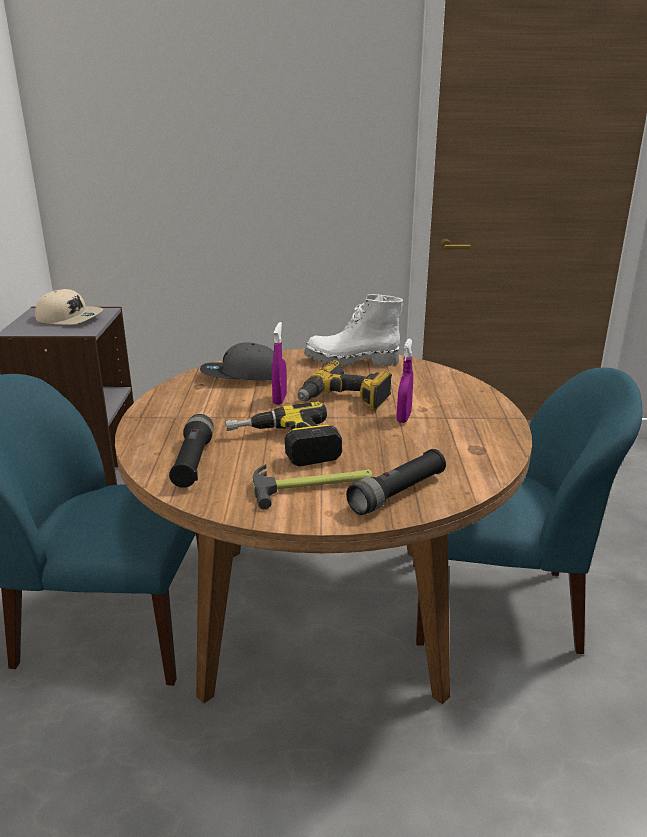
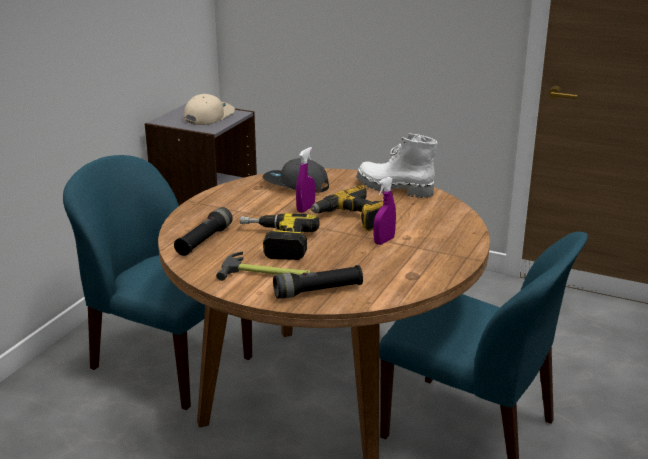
camera: 25 degrees right, 0 degrees up
beige cap [35,289,103,325] -> beige cap turned 105 degrees counterclockwise [183,94,235,125]

